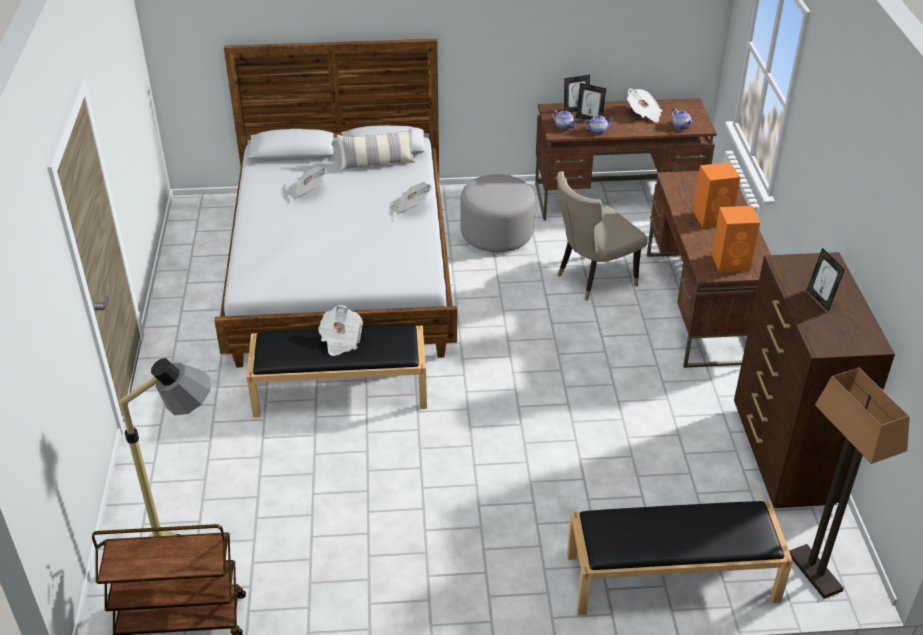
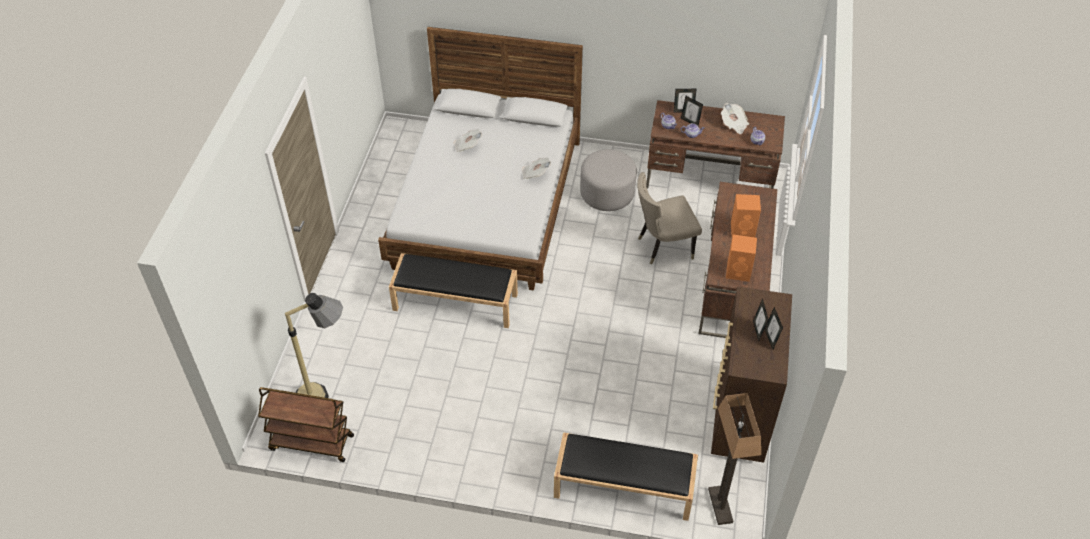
camera: 15 degrees right, 10 degrees up
newspaper [318,305,363,356] -> none
pillow [337,129,415,170] -> none
none -> picture frame [764,307,783,349]

